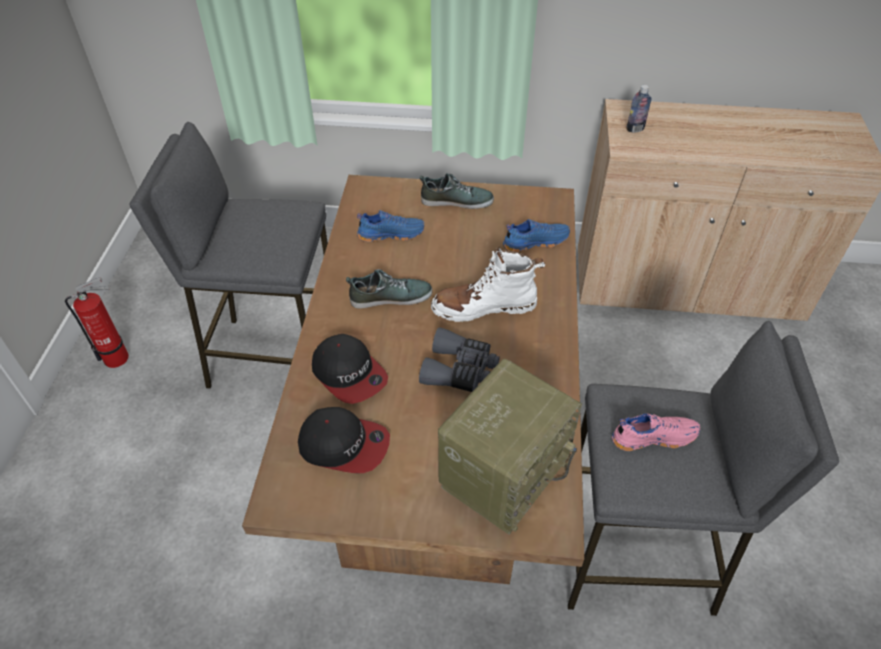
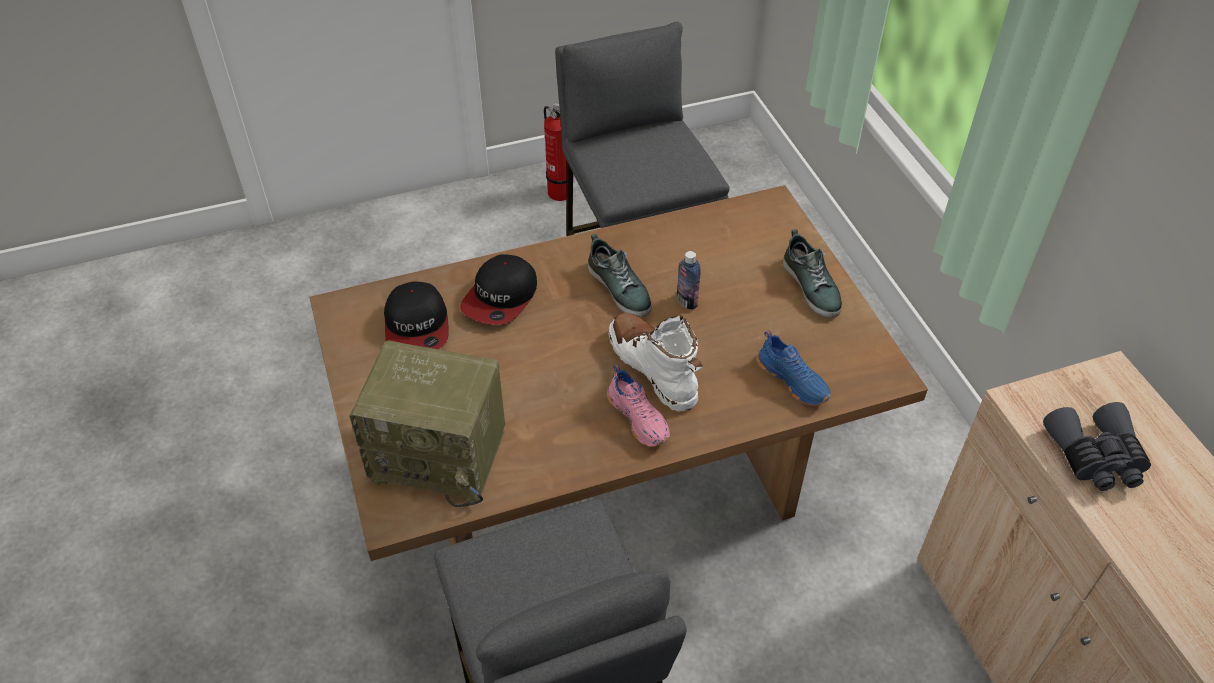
camera: 65 degrees right, 0 degrees up
blue shoe [357,210,425,242] -> none
grey binoculars [419,327,500,392] -> grey binoculars moved to [1043,402,1151,491]
pink shoe [612,413,700,451] -> pink shoe moved to [607,364,670,447]
bottle [627,85,652,133] -> bottle moved to [677,251,701,310]

